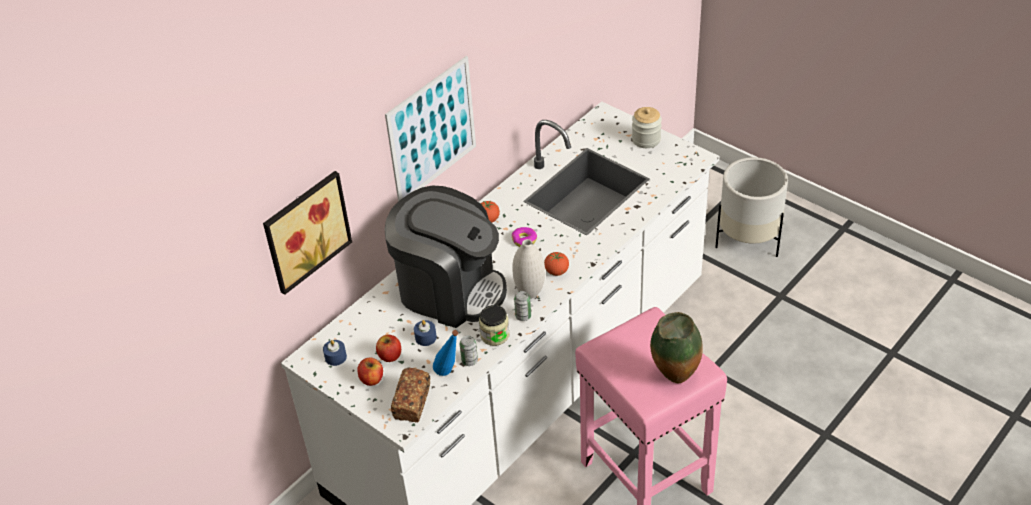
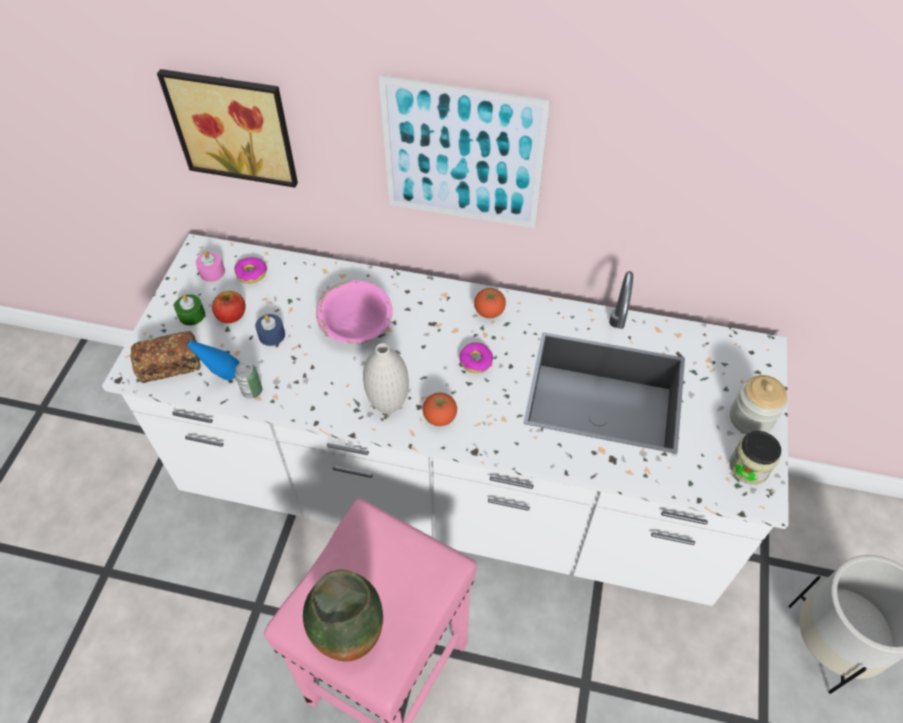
camera: 60 degrees right, 10 degrees up
blue candle [323,340,347,366] -> pink candle [196,251,225,282]
apple [357,357,383,386] -> green candle [174,294,205,326]
coffee machine [384,185,507,328] -> pink bowl [316,280,393,343]
jar [479,305,509,346] -> jar moved to [729,431,781,485]
can [514,291,531,321] -> none
none -> donut [234,257,267,284]

